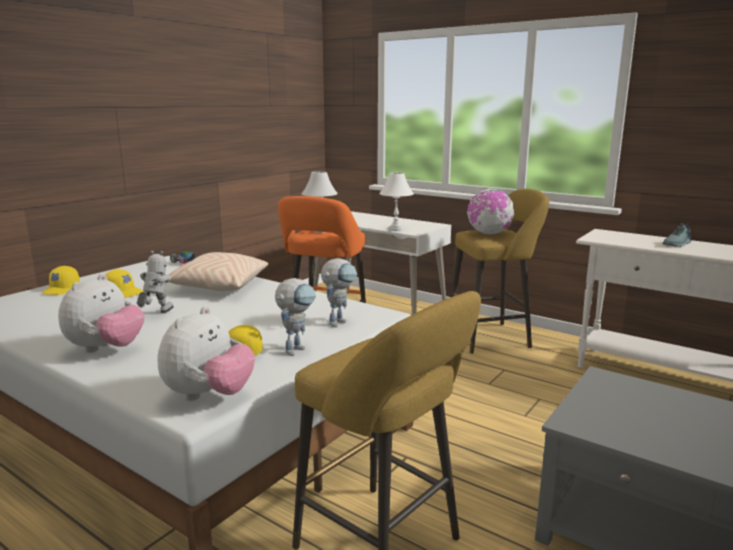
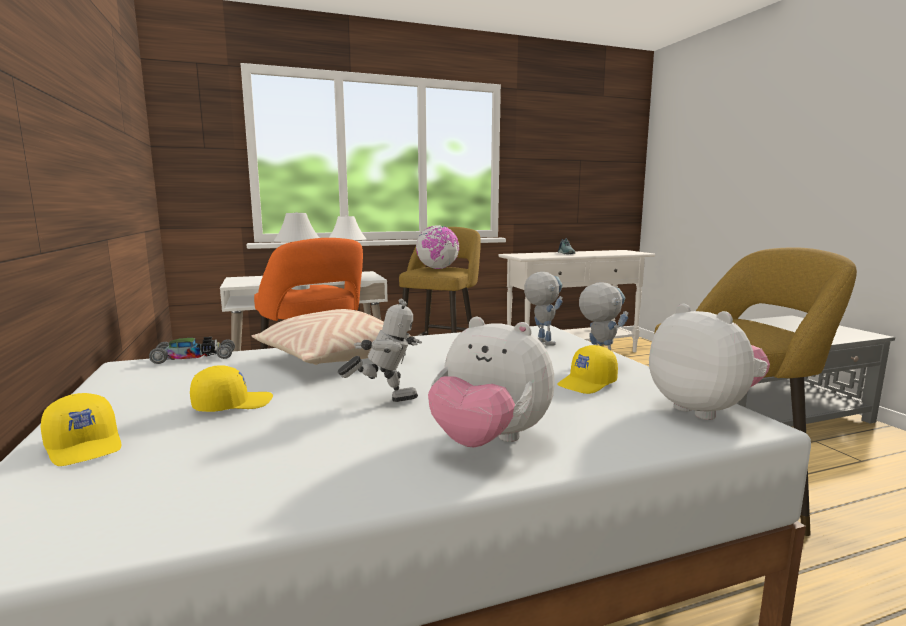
camera: 55 degrees left, 5 degrees down
plush toy [58,274,144,353] -> plush toy turned 150 degrees clockwise [428,317,555,447]
toy robot [137,251,174,313] -> toy robot turned 120 degrees clockwise [338,299,422,402]

